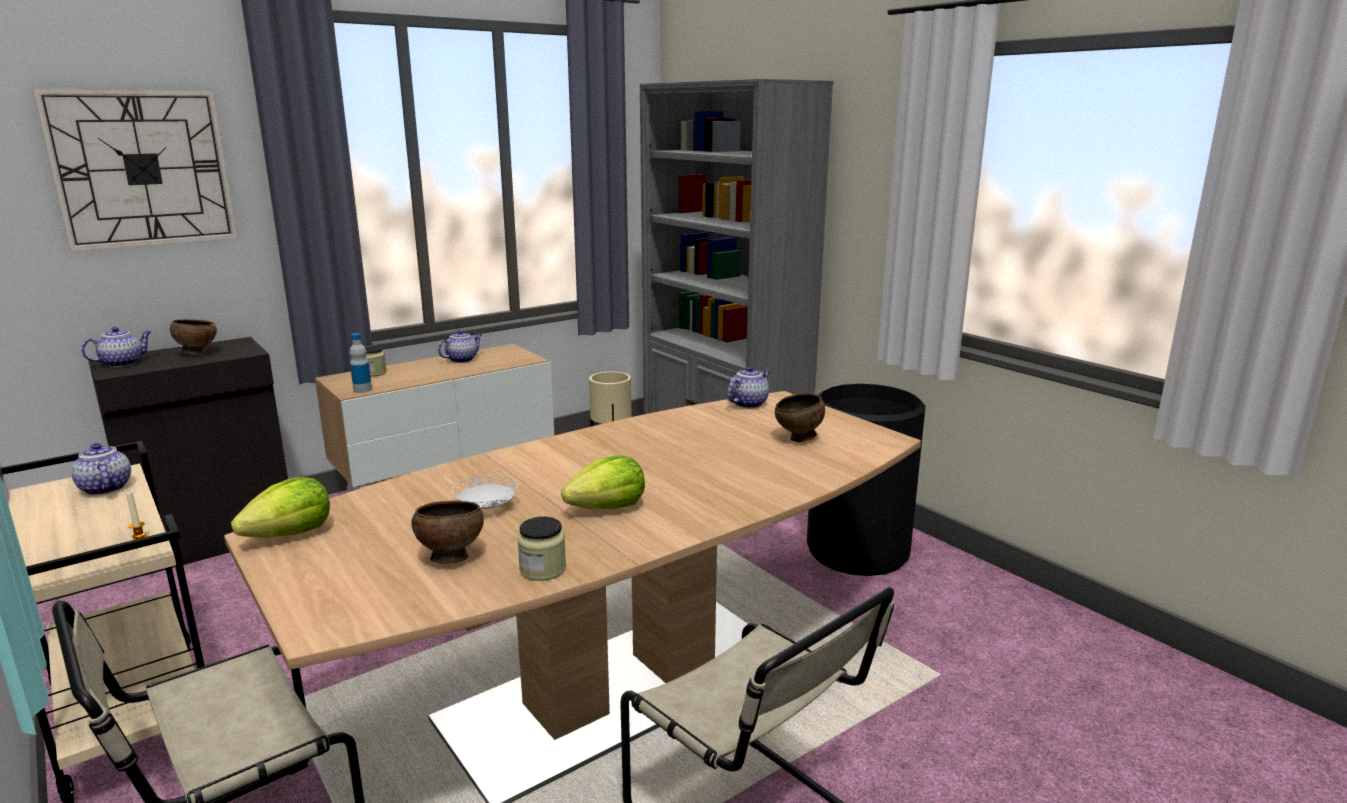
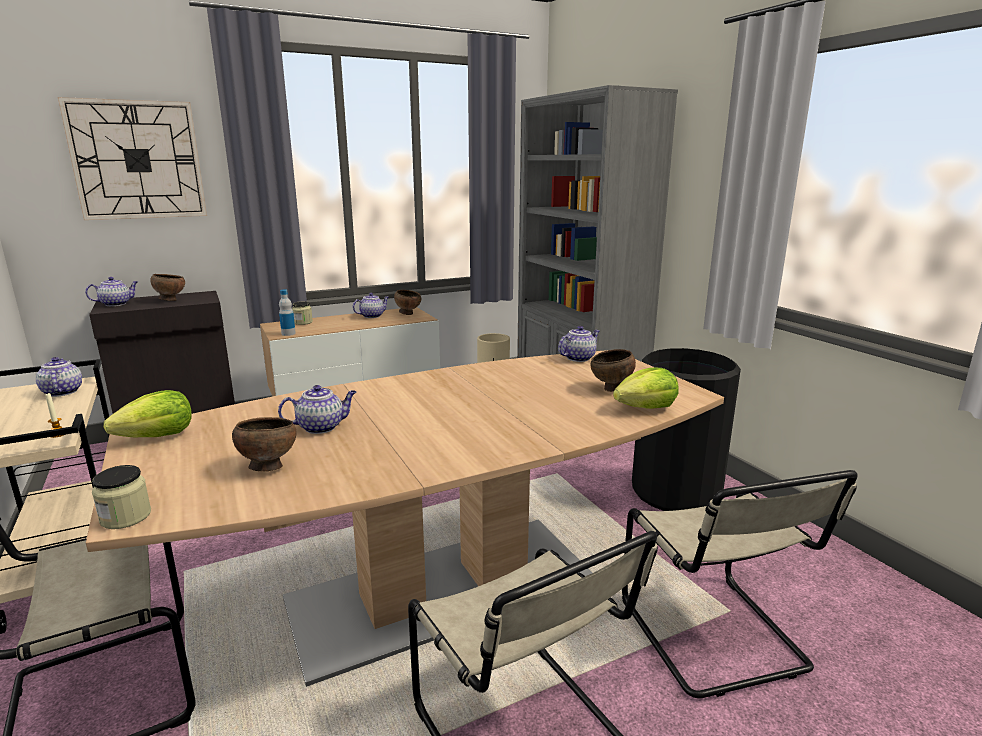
camera: 10 degrees right, 0 degrees up
white plate [452,475,518,509] -> teapot [278,385,356,434]
jar [517,517,566,581] -> jar moved to [92,465,151,529]
lettuce [561,455,645,509] -> lettuce moved to [613,368,679,409]
none -> brown bowl [394,290,422,315]
none -> beige chair [622,470,858,698]

